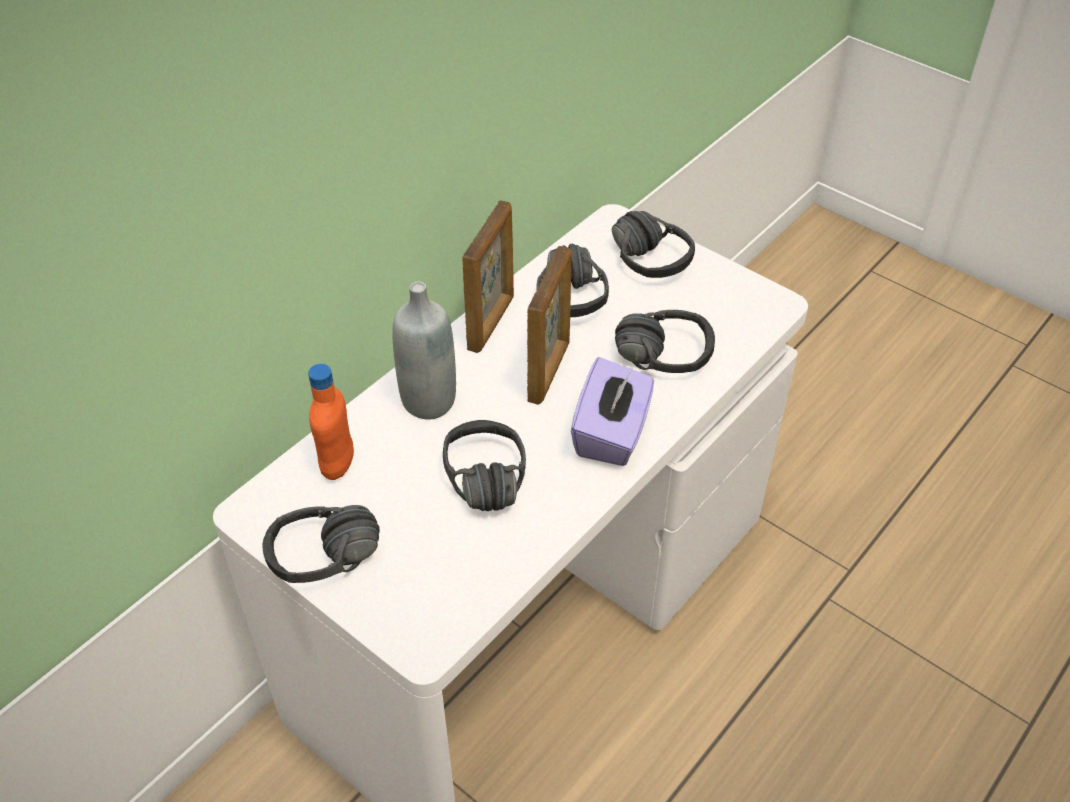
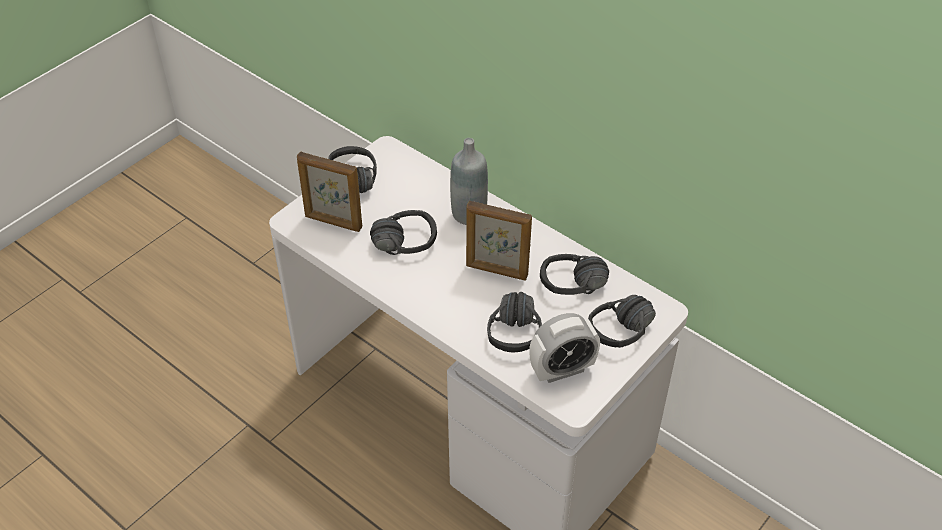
camera: 90 degrees right, 0 degrees up
orange bottle [308,364,354,480] -> none
picture frame [462,200,514,353] -> picture frame moved to [297,152,362,232]
purple tissue box [571,357,654,466] -> none
none -> alarm clock [529,313,600,383]

